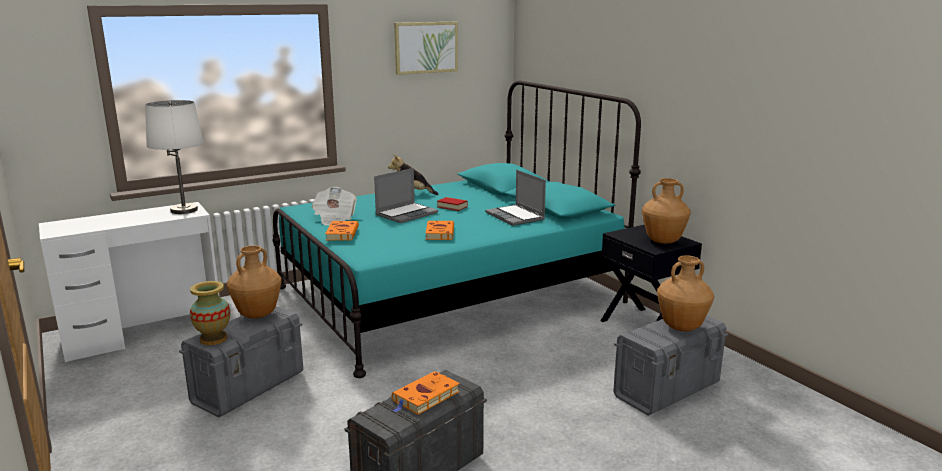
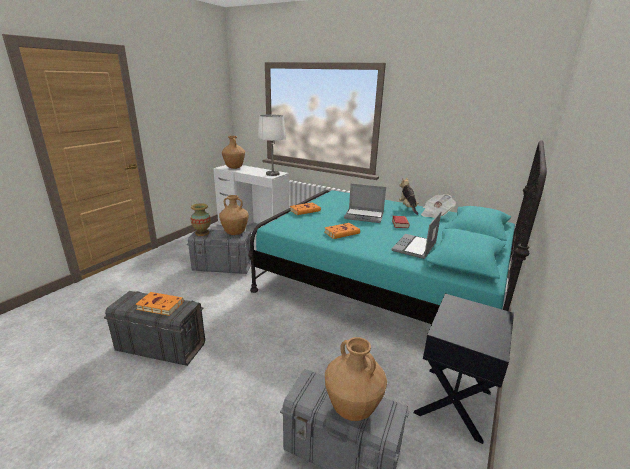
camera: 60 degrees right, 5 degrees up
newspaper [312,187,357,225] -> newspaper moved to [421,194,456,218]
picture [394,22,458,75] -> none
brown vase [642,178,691,244] -> brown vase moved to [222,136,245,169]

